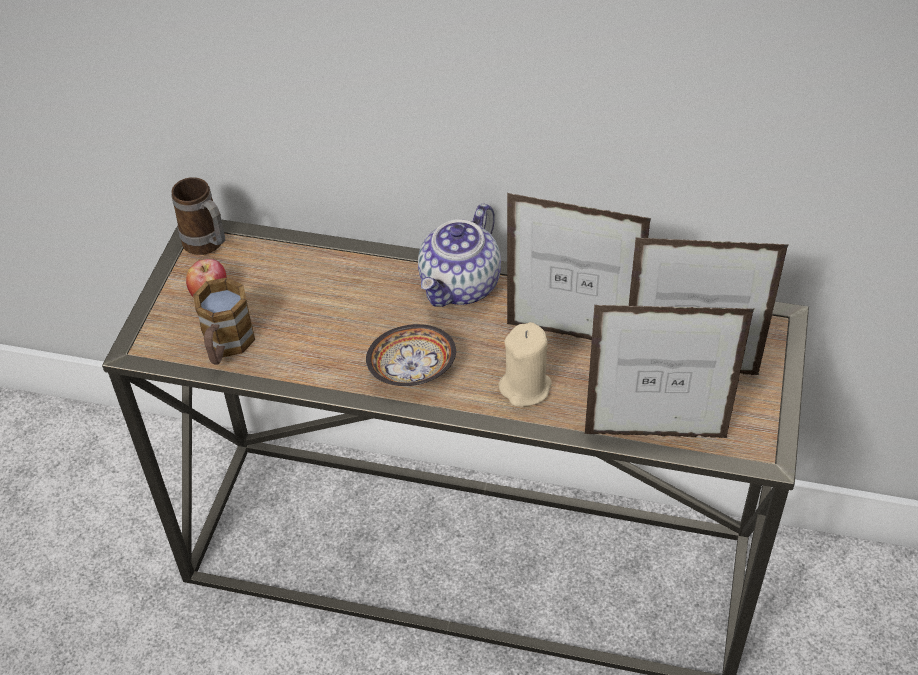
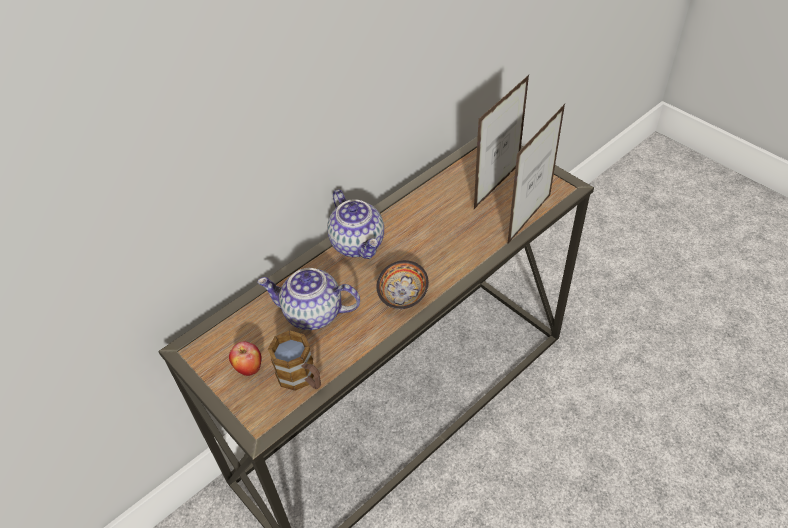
camera: 55 degrees left, 0 degrees up
mug [171,177,225,255] -> none
beige candle [498,322,551,407] -> none
picture frame [507,193,651,341] -> none
none -> teapot [257,268,360,330]

